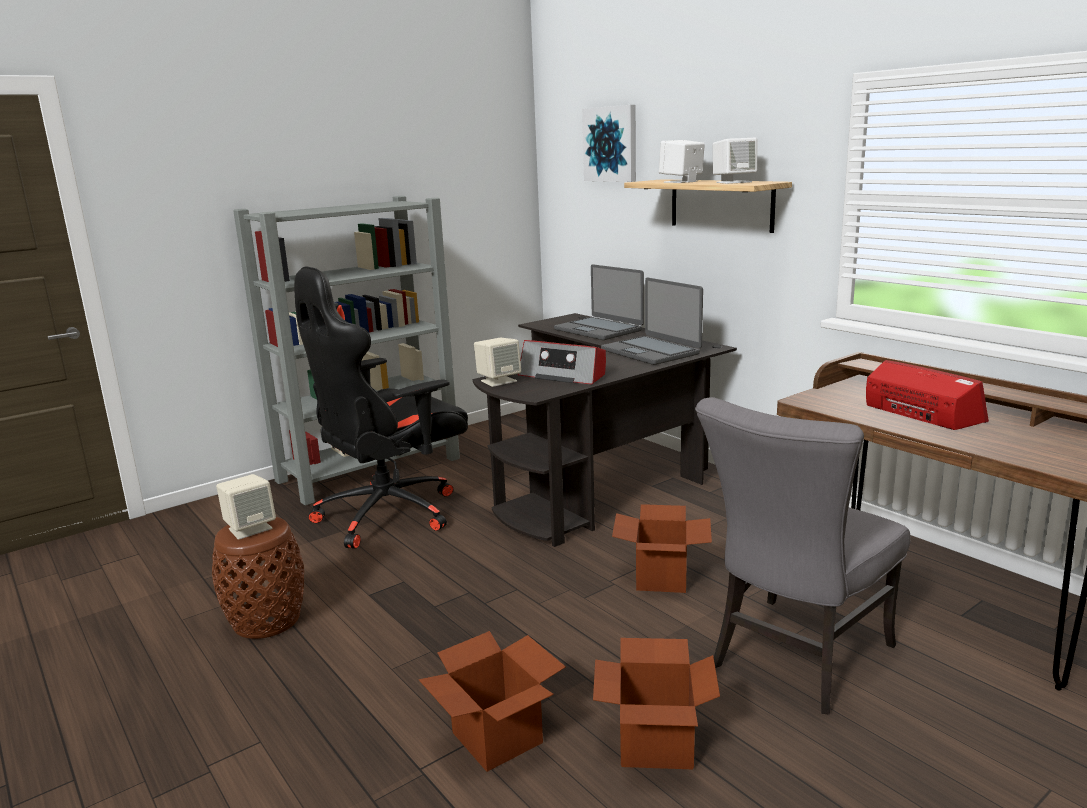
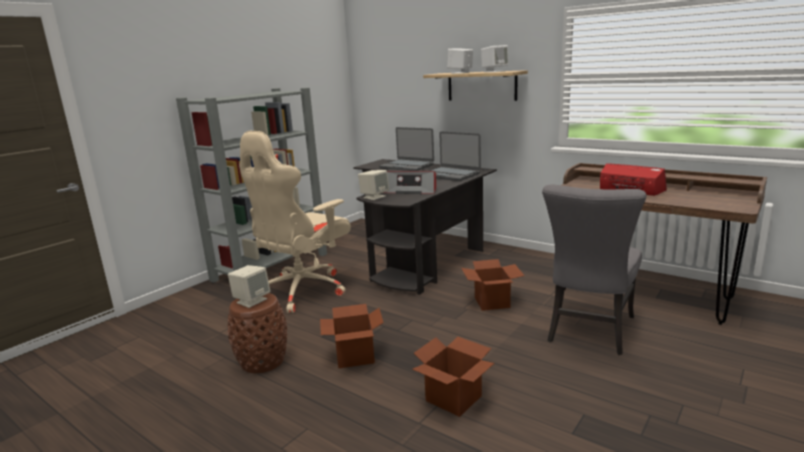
camera: 15 degrees left, 0 degrees up
black office chair [294,266,468,549] -> beige office chair [239,131,351,313]
picture [582,105,636,182] -> none
cardboard box [593,638,720,769] -> cardboard box moved to [320,304,384,368]

